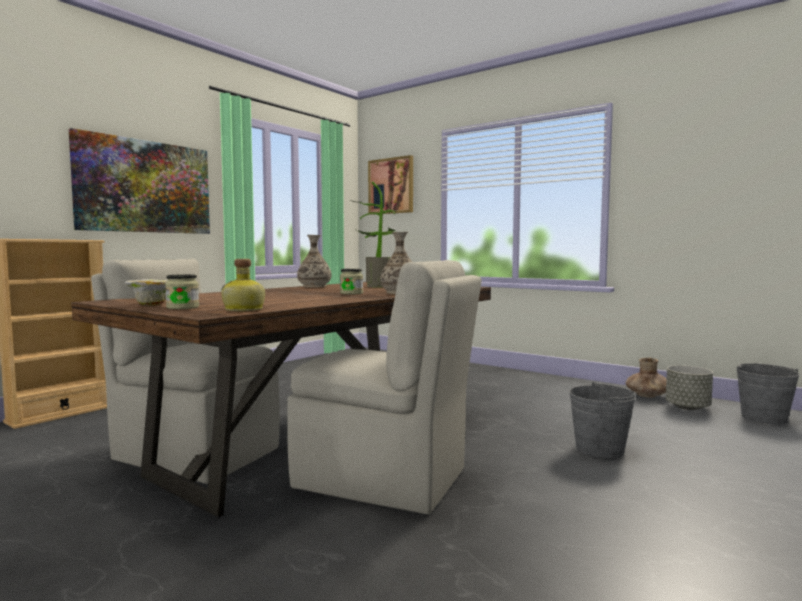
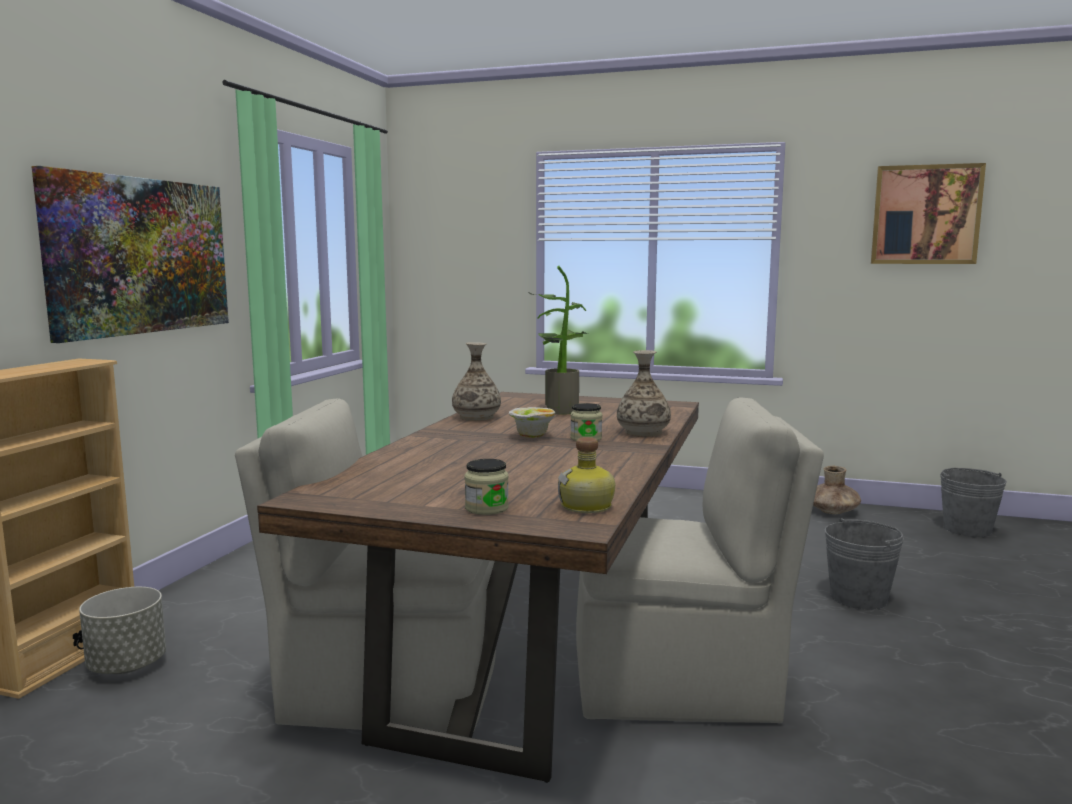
camera: 20 degrees left, 5 degrees up
bowl [125,279,168,305] -> bowl moved to [509,407,555,438]
picture [368,155,413,215] -> picture moved to [871,163,986,264]
grey planter [666,365,713,410] -> grey planter moved to [79,587,166,674]

